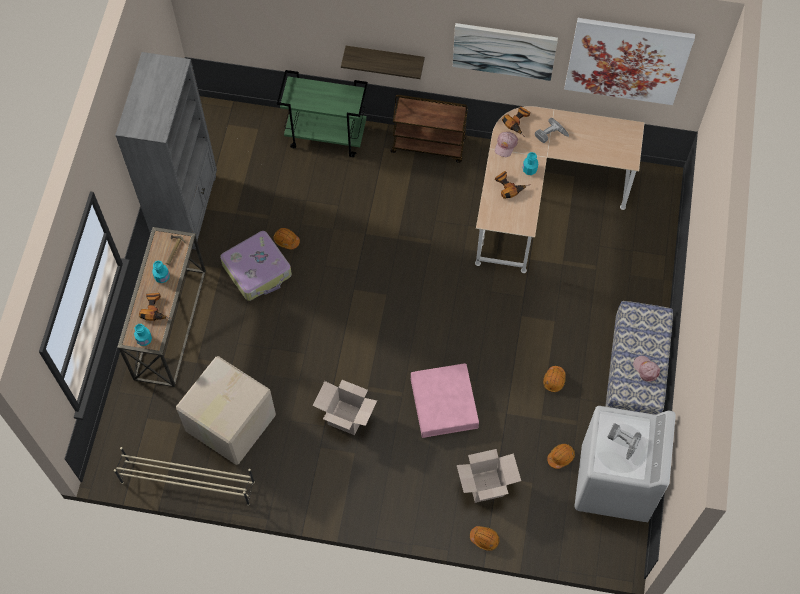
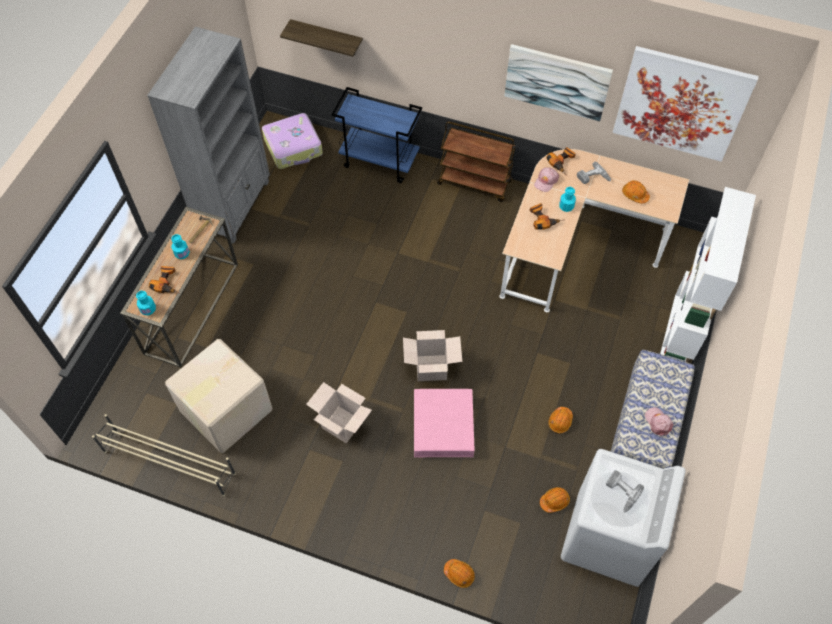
camera: 10 degrees right, 5 degrees down
suitcase [220,231,292,301] -> suitcase moved to [262,113,323,169]
orange hard hat [274,228,300,249] -> orange hard hat moved to [622,180,650,203]
green cart [277,70,368,157] -> blue cart [332,87,422,183]
shelf [341,46,425,79] -> shelf moved to [280,19,363,57]
cardboard box [457,449,521,503] -> cardboard box moved to [403,330,462,381]
none -> white bookcase [660,187,756,363]

